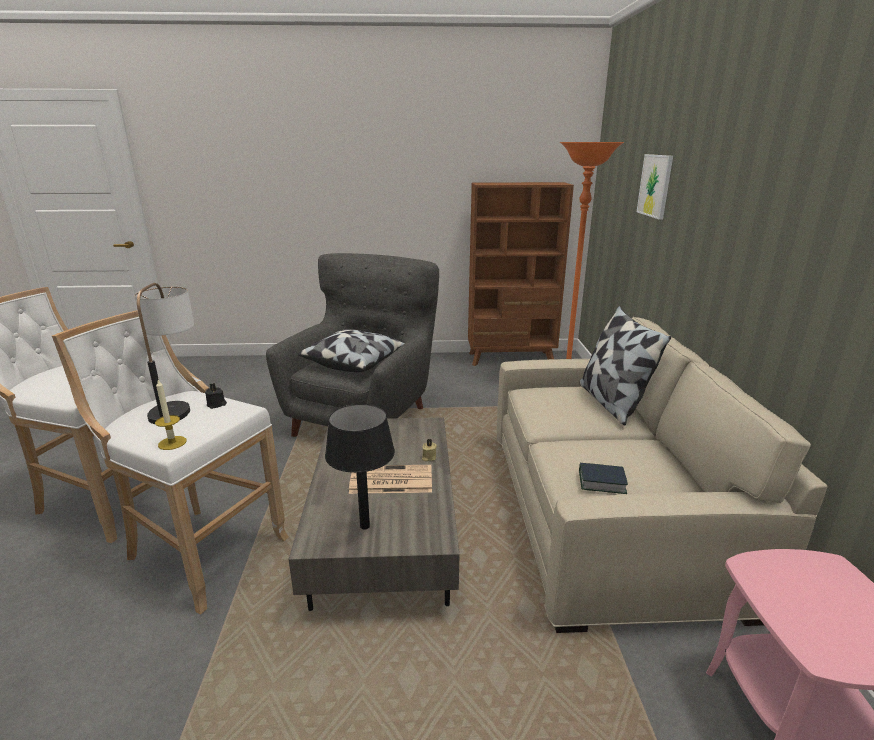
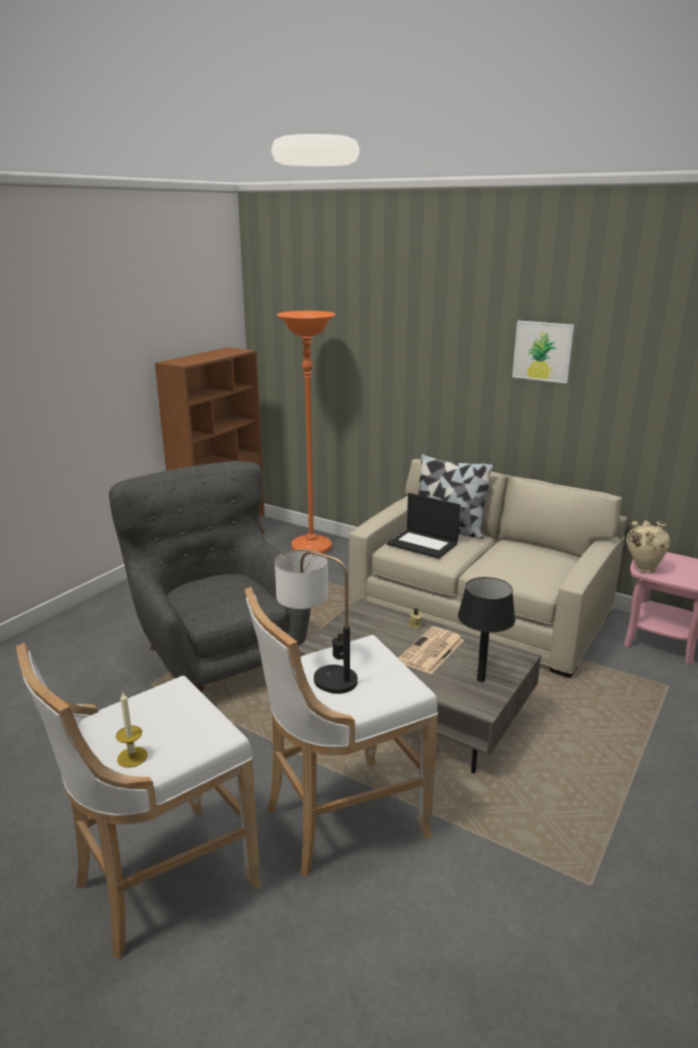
camera: 55 degrees left, 0 degrees up
candle [155,380,187,450] -> candle moved to [116,692,148,768]
pillow [298,329,405,372] -> none
book [579,463,628,494] -> none
picture [637,154,673,220] -> picture moved to [512,321,575,384]
none -> laptop [387,493,460,559]
none -> beige vase [626,520,670,573]

